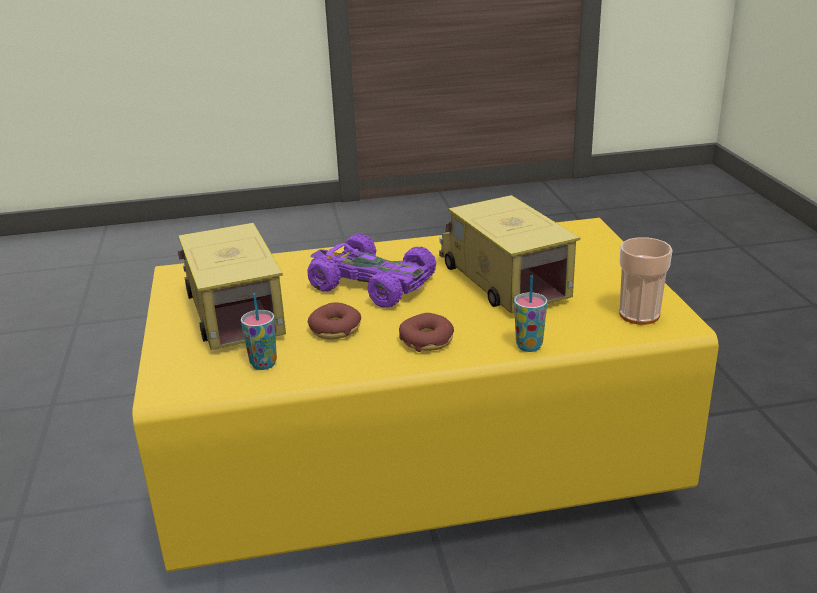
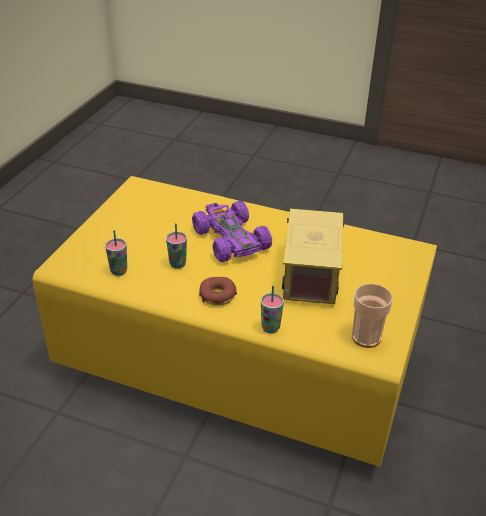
camera: 30 degrees right, 10 degrees up
toy truck [178,223,286,350] -> none
donut [308,302,361,340] -> cup [166,223,187,269]

